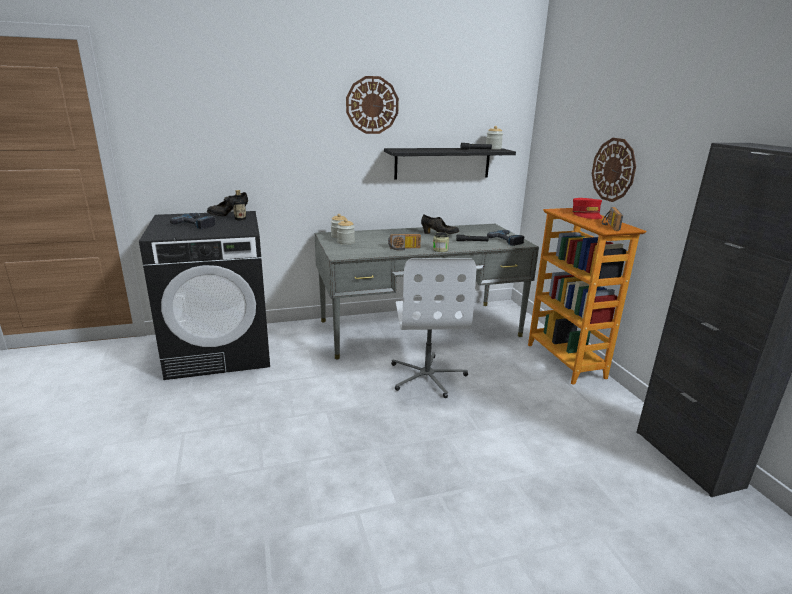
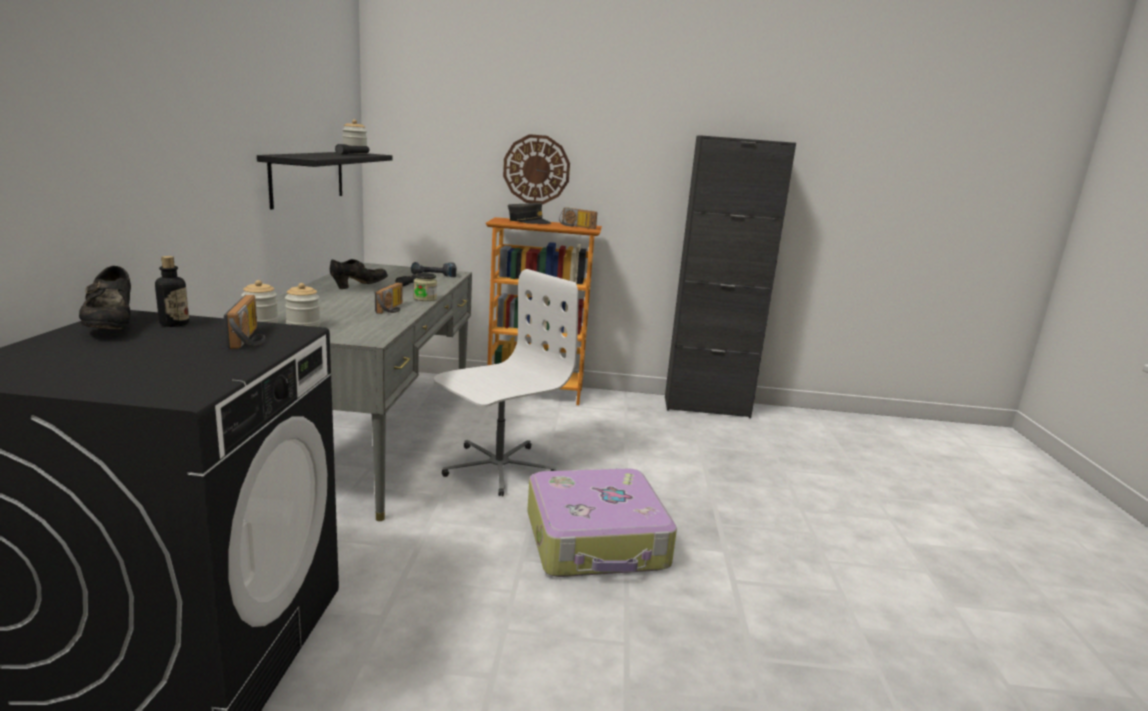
camera: 70 degrees left, 5 degrees down
power drill [170,213,216,230] -> none
wall clock [346,76,399,134] -> none
white office chair [391,259,476,398] -> white office chair turned 60 degrees counterclockwise [434,269,579,496]
red cap [572,198,602,219] -> grey cap [508,202,551,224]
none -> radio [224,295,265,349]
none -> suitcase [527,468,677,577]

